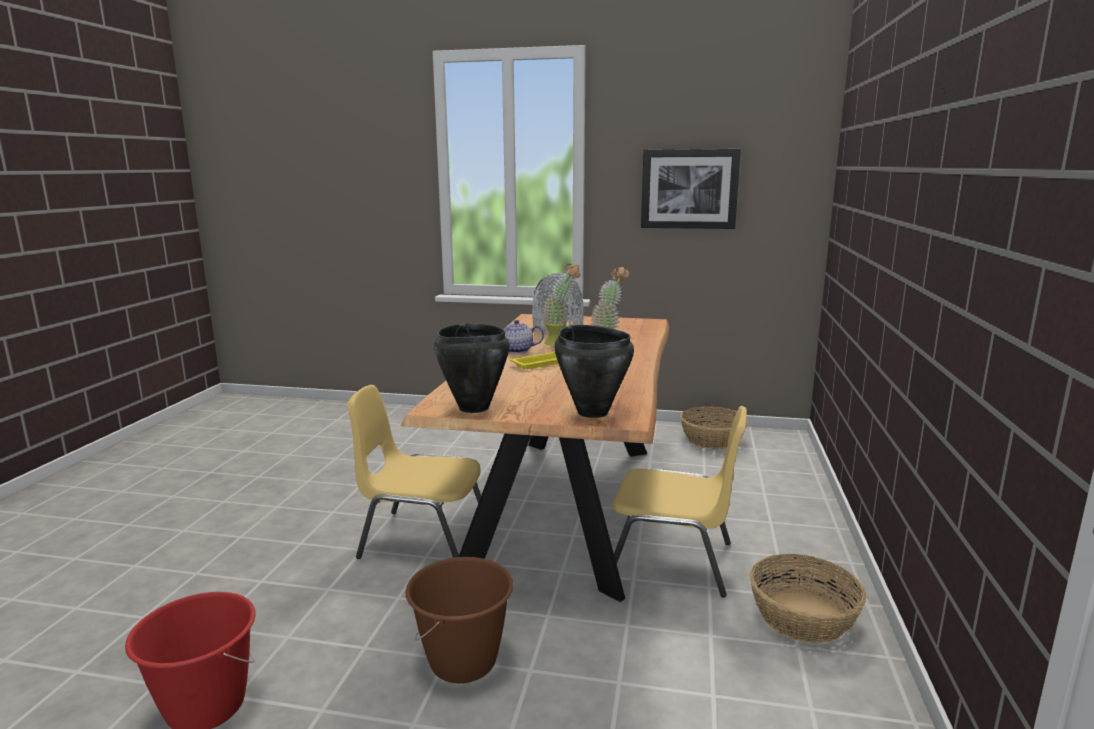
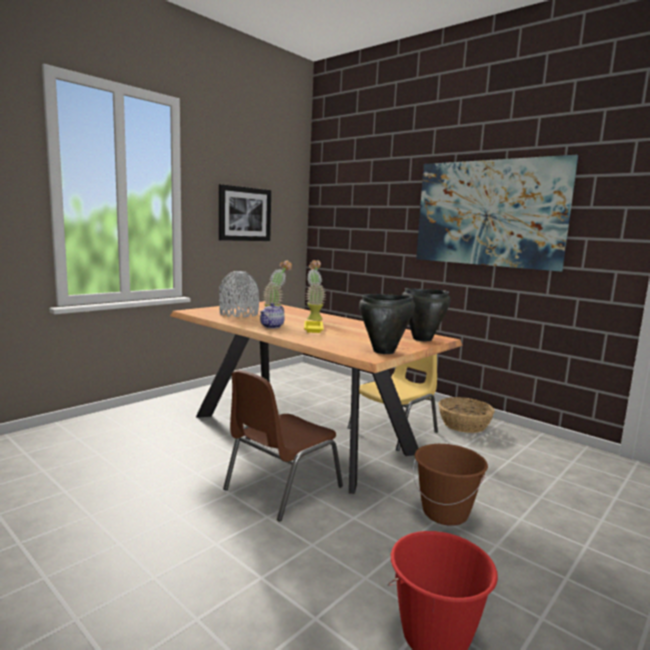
camera: 60 degrees left, 5 degrees down
yellow chair [347,385,481,559] -> brown chair [223,370,343,521]
basket [680,406,748,449] -> none
none -> picture [416,155,578,271]

